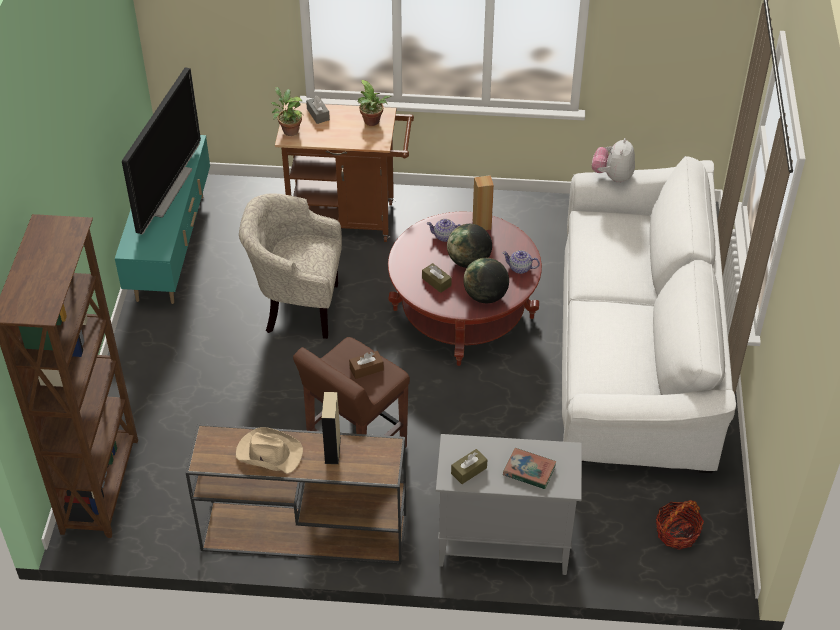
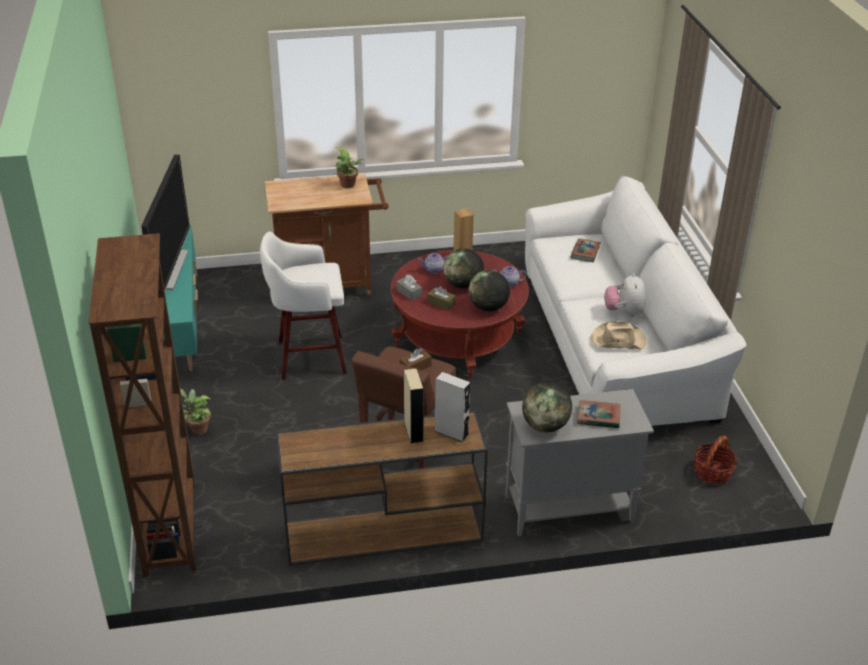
camera: 15 degrees left, 10 degrees down
beige hat [236,427,303,474] -> beige hat moved to [591,321,646,349]
beige armchair [239,193,342,339] -> white stool [260,231,347,380]
potted plant [271,87,304,136] -> potted plant moved to [180,389,211,435]
grey tissue box [306,95,330,124] -> grey tissue box moved to [397,275,422,301]
brown tissue box [451,449,487,484] -> globe [522,382,572,432]
plush toy [592,138,635,183] -> plush toy moved to [604,273,646,317]
none -> grey speaker [435,372,470,442]
none -> book [571,238,601,262]

